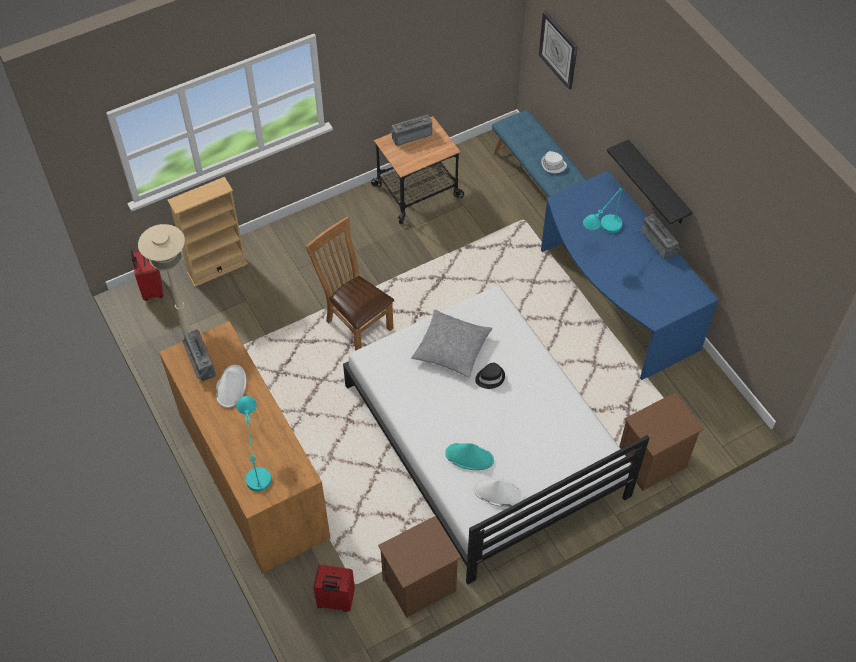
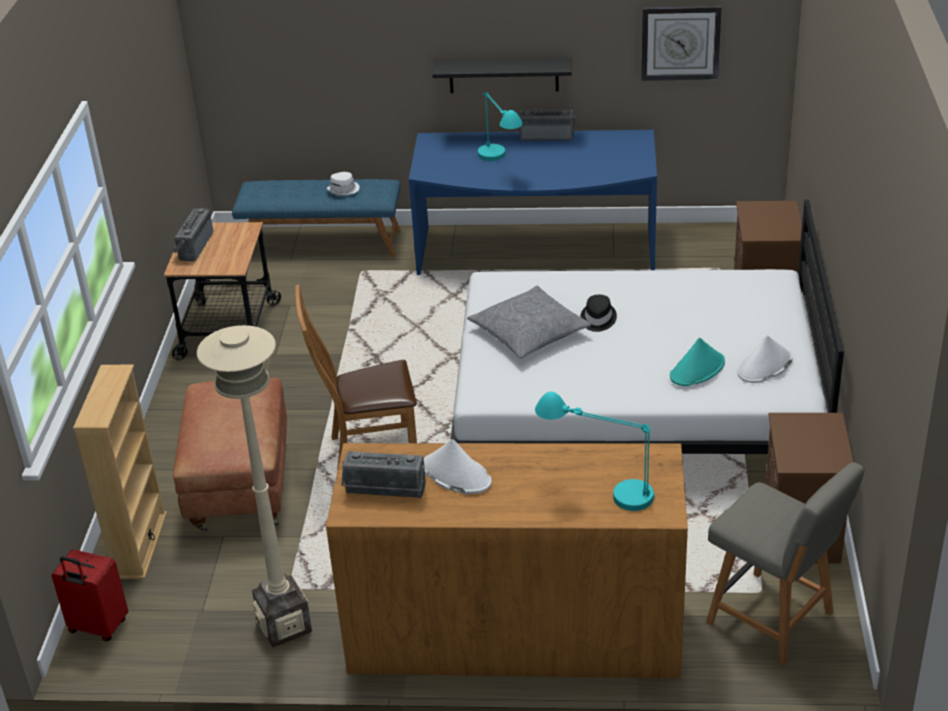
camera: 55 degrees left, 20 degrees down
red suitcase [313,565,355,612] -> grey chair [706,462,864,666]
wall clock [539,11,578,90] -> wall clock moved to [641,6,722,81]
none -> brown ottoman [173,378,287,532]

